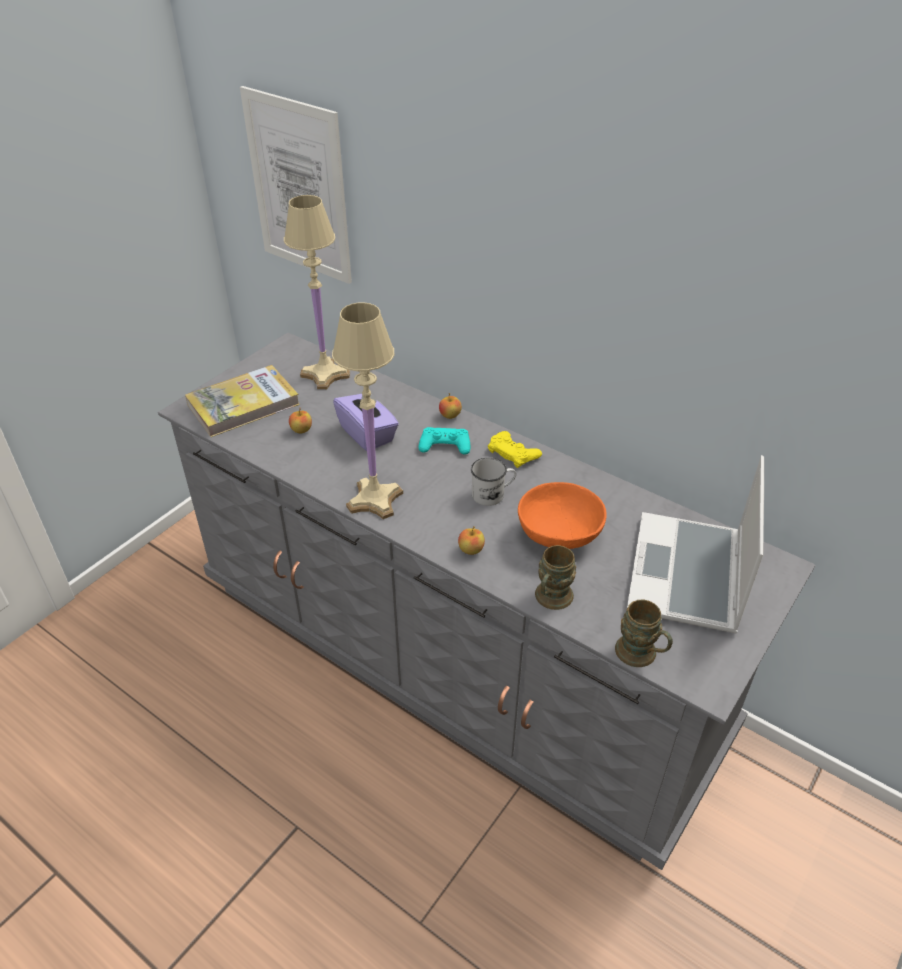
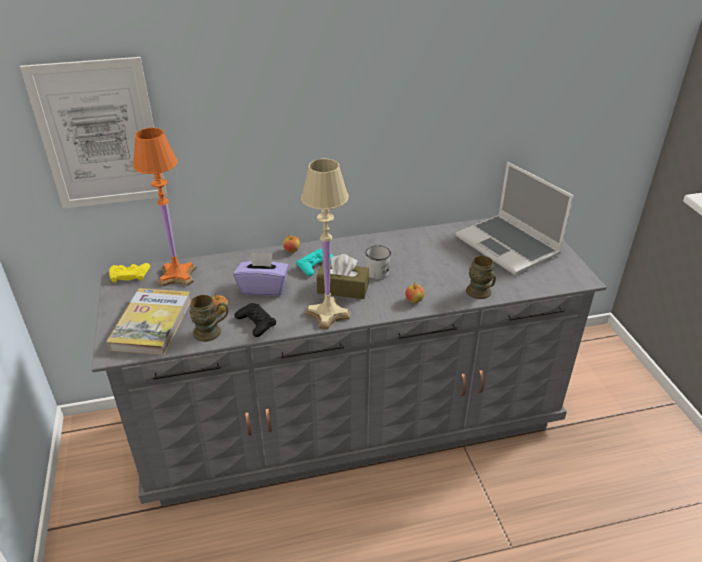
camera: 50 degrees left, 5 degrees down
beige table lamp [284,195,350,389] -> orange table lamp [133,128,197,287]
yellow game controller [488,431,542,468] -> yellow game controller moved to [109,263,150,283]
orange bowl [518,482,607,549] -> none
brown mug [615,600,673,667] -> brown mug moved to [190,295,228,342]
none -> black game controller [235,303,276,337]
none -> brown tissue box [316,254,369,299]

